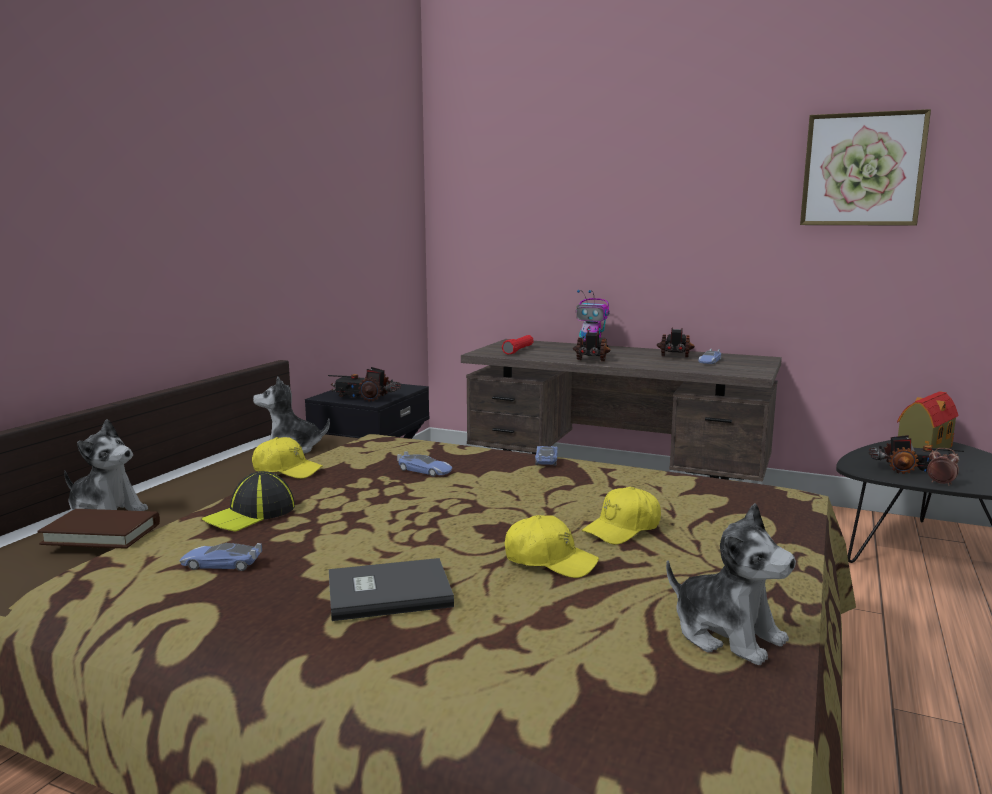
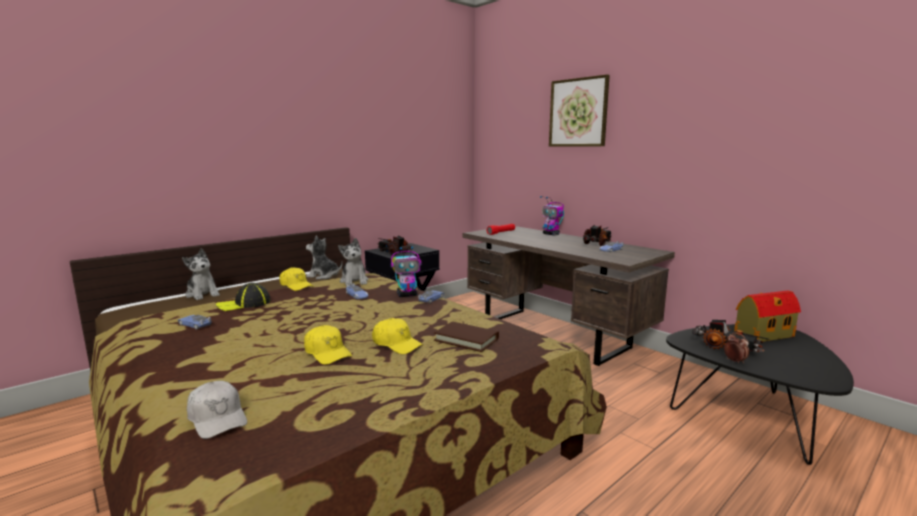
camera: 25 degrees right, 0 degrees up
brown book [37,509,160,549] -> brown book moved to [434,322,499,352]
grey book [329,558,454,621] -> none
toy truck [573,331,611,361] -> none
yellow cap [582,487,661,545] -> yellow cap turned 135 degrees counterclockwise [372,318,423,354]
plush toy [666,503,796,665] -> plush toy moved to [338,238,369,286]
picture [800,109,931,226] -> picture moved to [549,74,610,146]
none -> white cap [187,381,247,439]
none -> toy robot [391,247,422,297]

